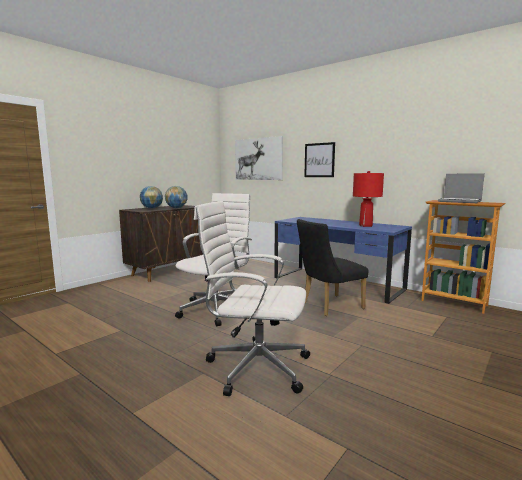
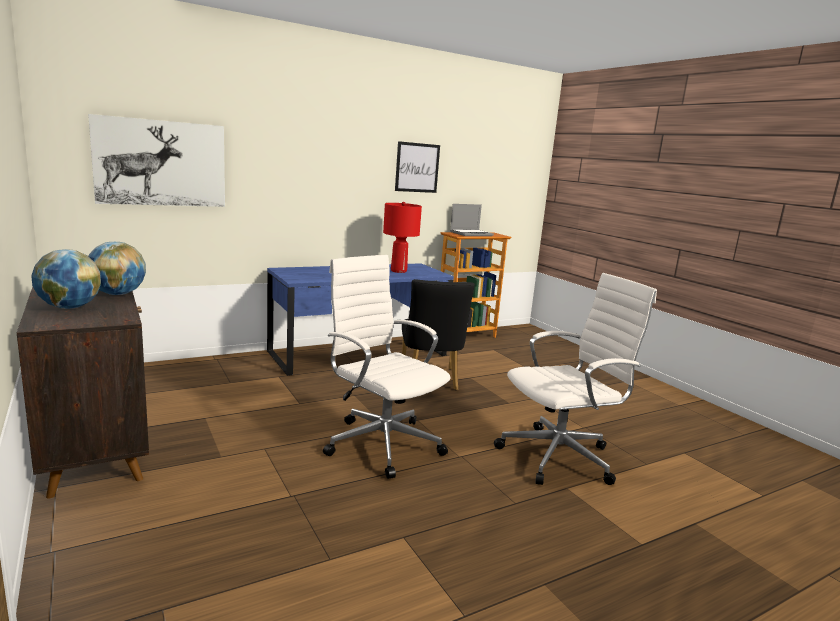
camera: 70 degrees left, 5 degrees up
white office chair [194,201,310,396] -> white office chair turned 150 degrees counterclockwise [494,273,657,485]
picture [304,142,335,177] -> picture moved to [395,141,440,193]

